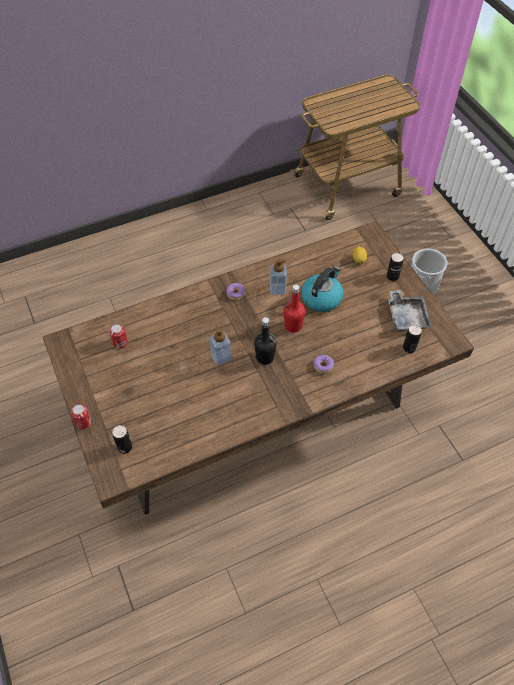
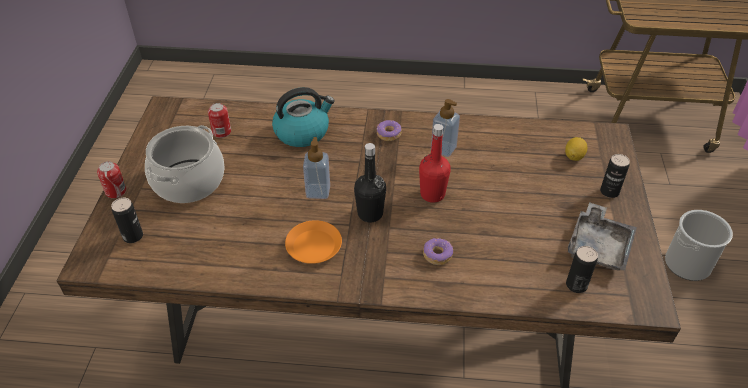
camera: 30 degrees right, 10 degrees down
kettle [301,266,343,312] -> kettle moved to [272,87,335,147]
none -> cooking pot [145,125,225,203]
none -> orange plate [285,220,342,264]

